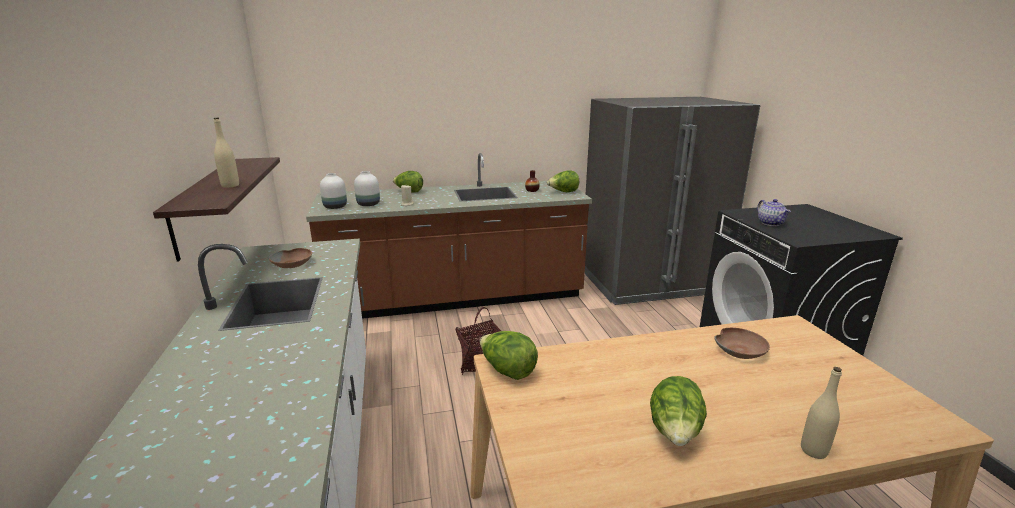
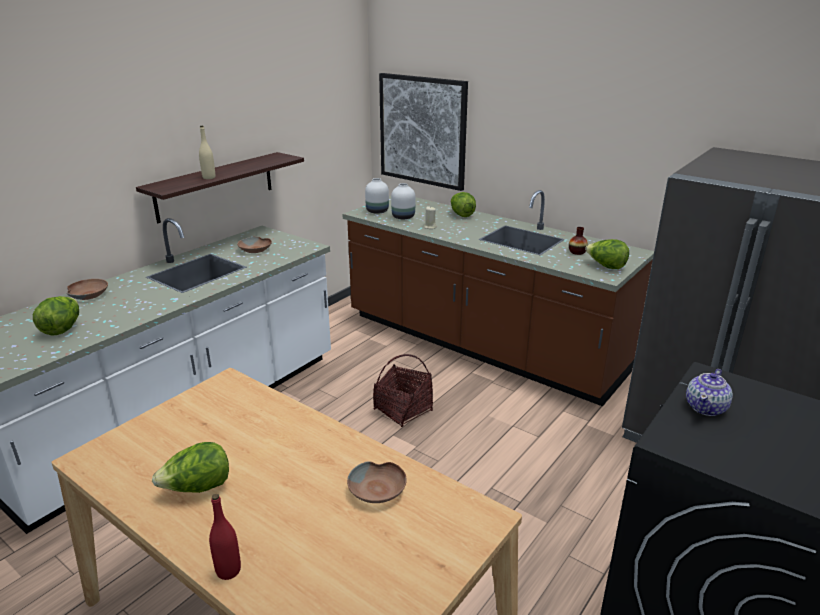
camera: 50 degrees right, 5 degrees up
lettuce [480,331,538,380] -> lettuce moved to [33,296,79,336]
beige bottle [801,367,842,459] -> red bottle [209,494,241,580]
none -> brown bowl [67,279,108,300]
none -> picture [379,73,468,191]

